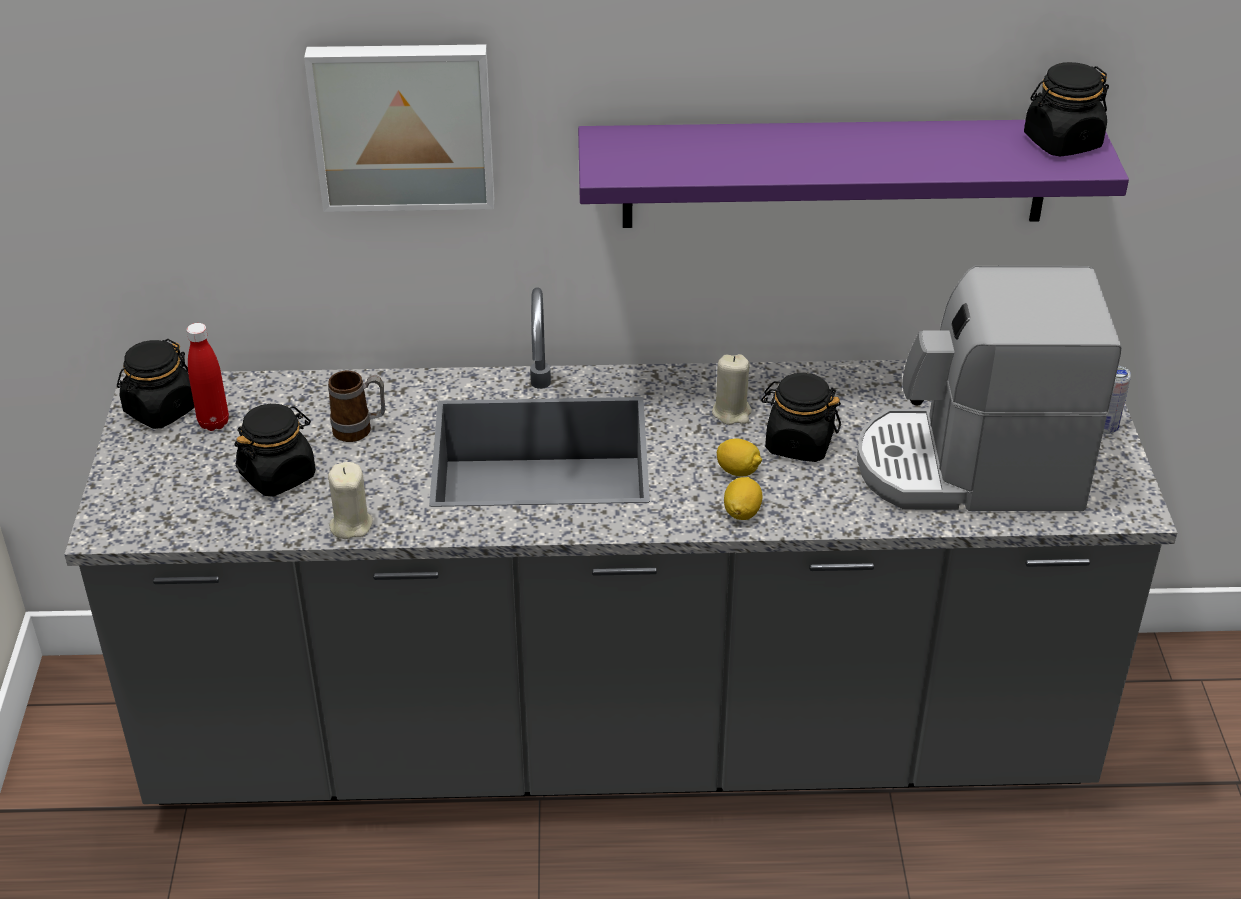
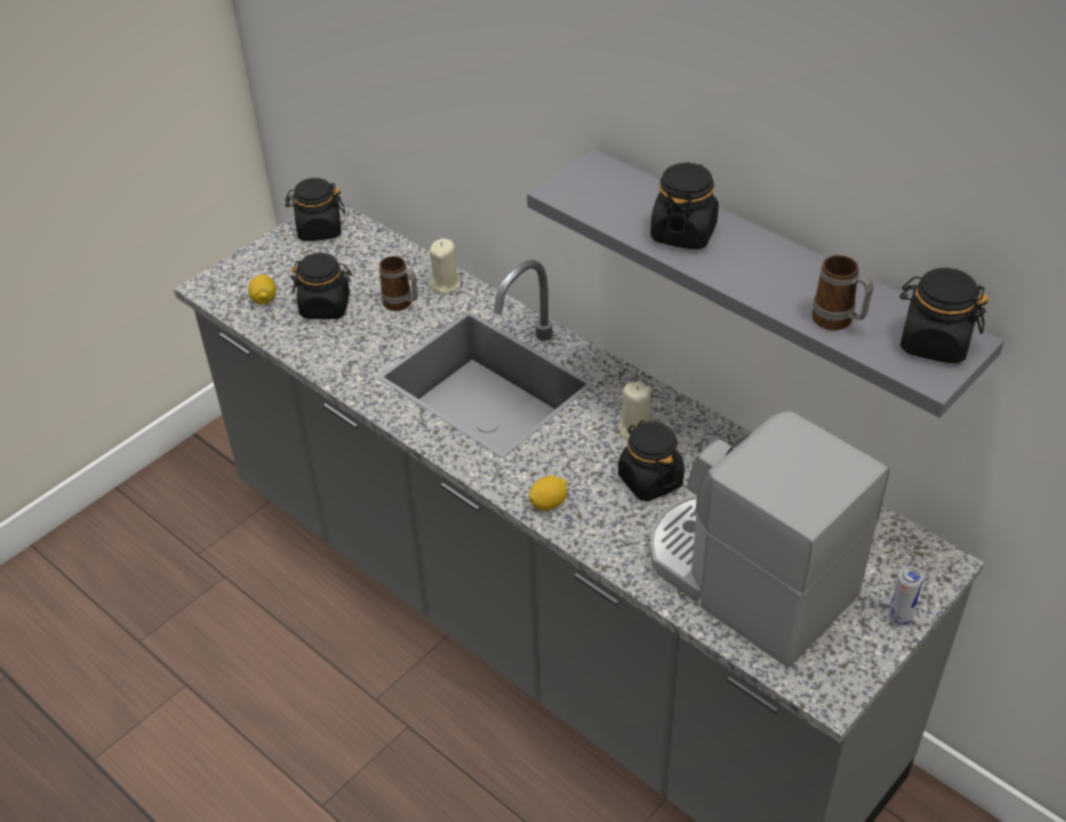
camera: 45 degrees right, 5 degrees up
red bottle [187,323,229,431] -> none
picture [304,44,494,212] -> none
beige candle [328,462,373,539] -> beige candle moved to [429,238,461,294]
purple shelf [578,120,1129,228] -> grey shelf [527,149,1004,418]
lemon [717,438,762,476] -> lemon moved to [248,275,276,304]
none -> black jar [650,162,719,250]
none -> mug [812,255,874,330]

